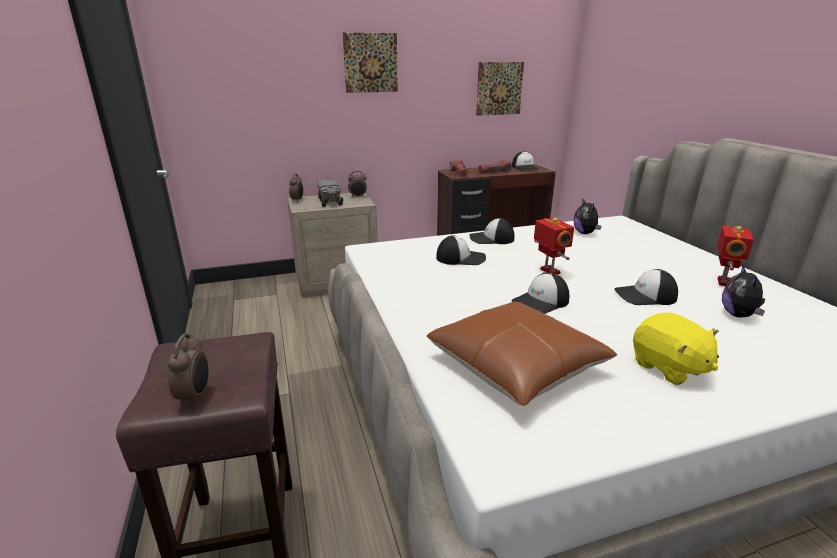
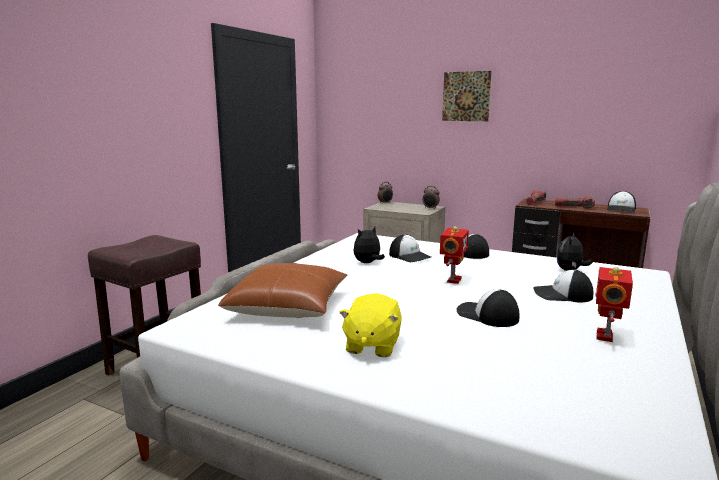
camera: 45 degrees right, 10 degrees down
alarm clock [168,334,209,406] -> none
toy truck [317,179,343,207] -> none
picture [476,62,524,116] -> none
cap [512,272,569,314] -> cap moved to [534,270,593,302]
toy robot [717,226,754,286] -> toy robot turned 135 degrees clockwise [595,267,633,342]
plush toy [722,264,765,318] -> plush toy moved to [353,227,385,263]

